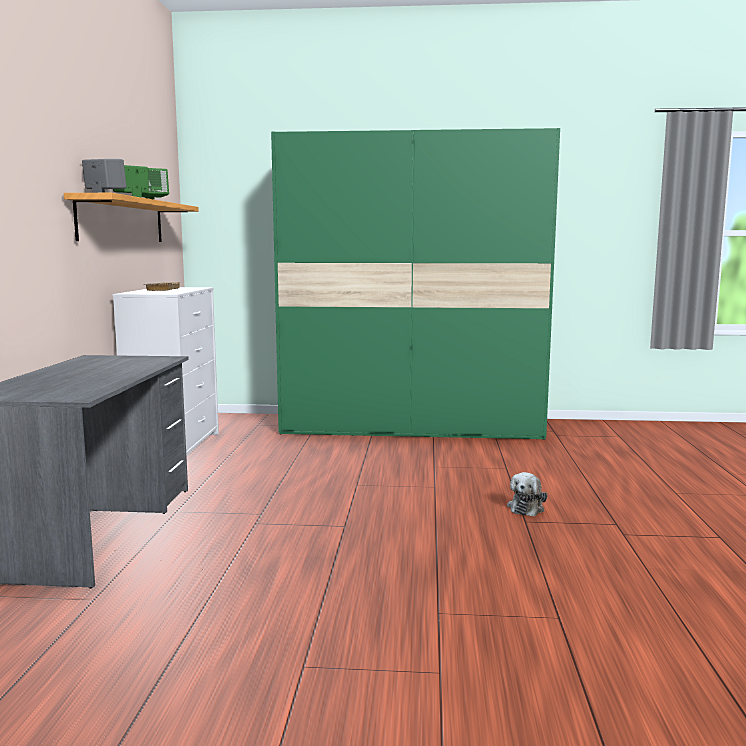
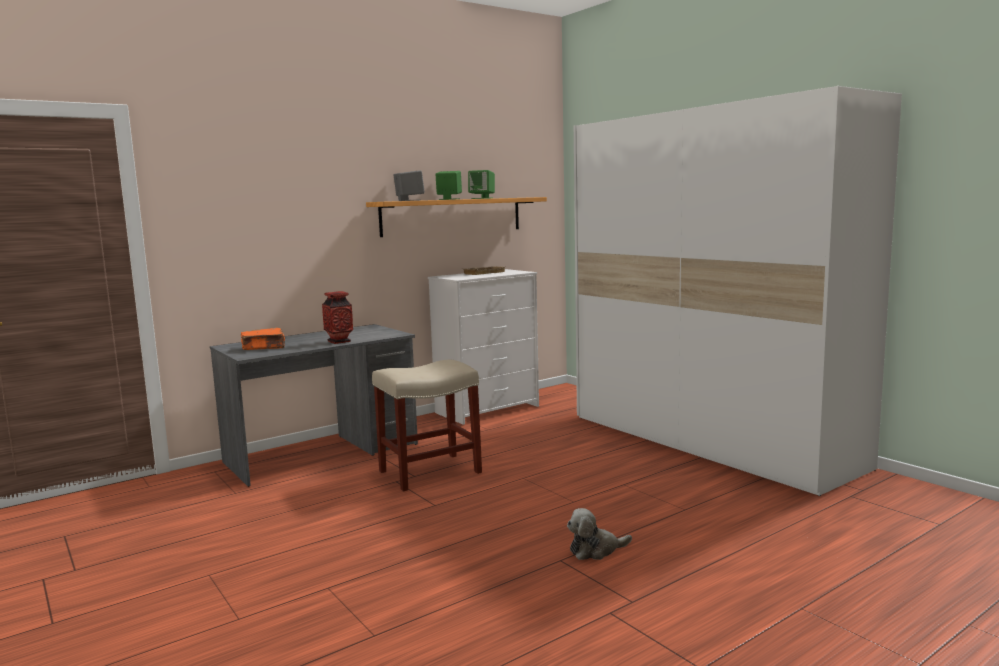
camera: 50 degrees right, 0 degrees up
green wardrobe [271,128,560,440] -> white wardrobe [574,86,902,496]
none -> orange book [241,328,285,350]
none -> vase [322,291,353,344]
none -> beige stool [372,360,482,491]

